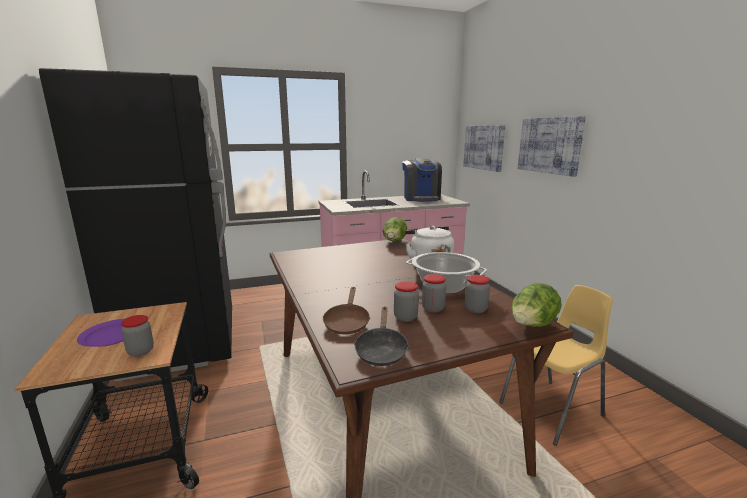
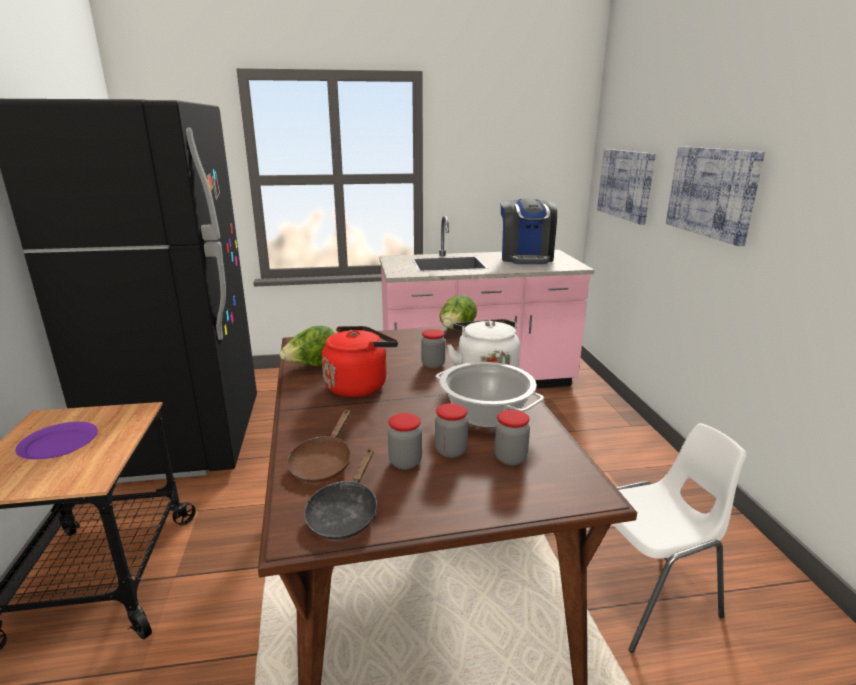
camera: 10 degrees right, 5 degrees up
jar [121,315,154,356] -> jar moved to [421,329,445,368]
yellow chair [499,285,613,446] -> white chair [586,423,746,653]
lettuce [511,283,562,327] -> lettuce moved to [279,326,335,366]
none -> red kettle [322,326,398,397]

